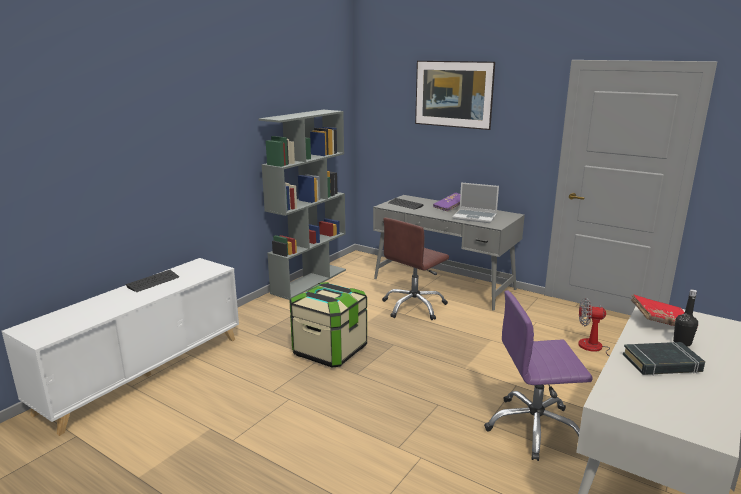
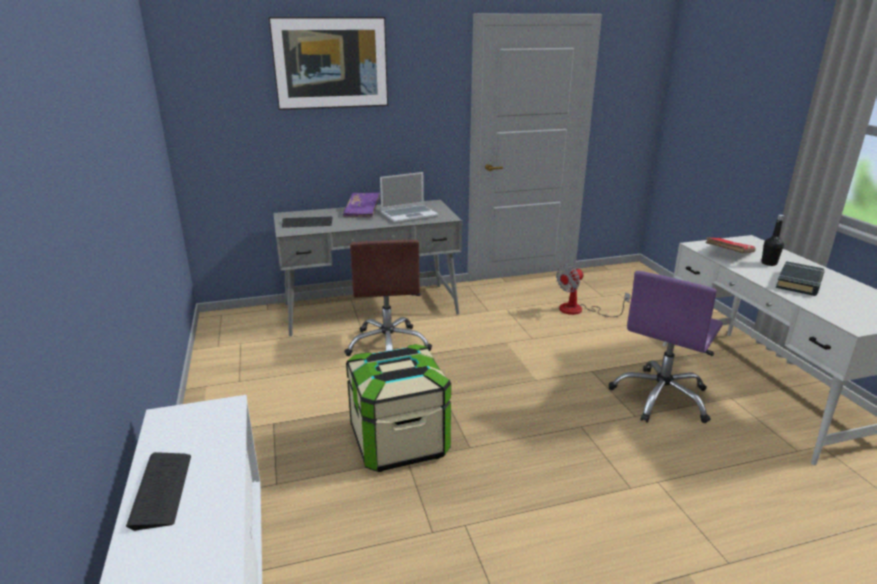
camera: 50 degrees left, 5 degrees up
grey bookcase [258,110,346,300] -> none

